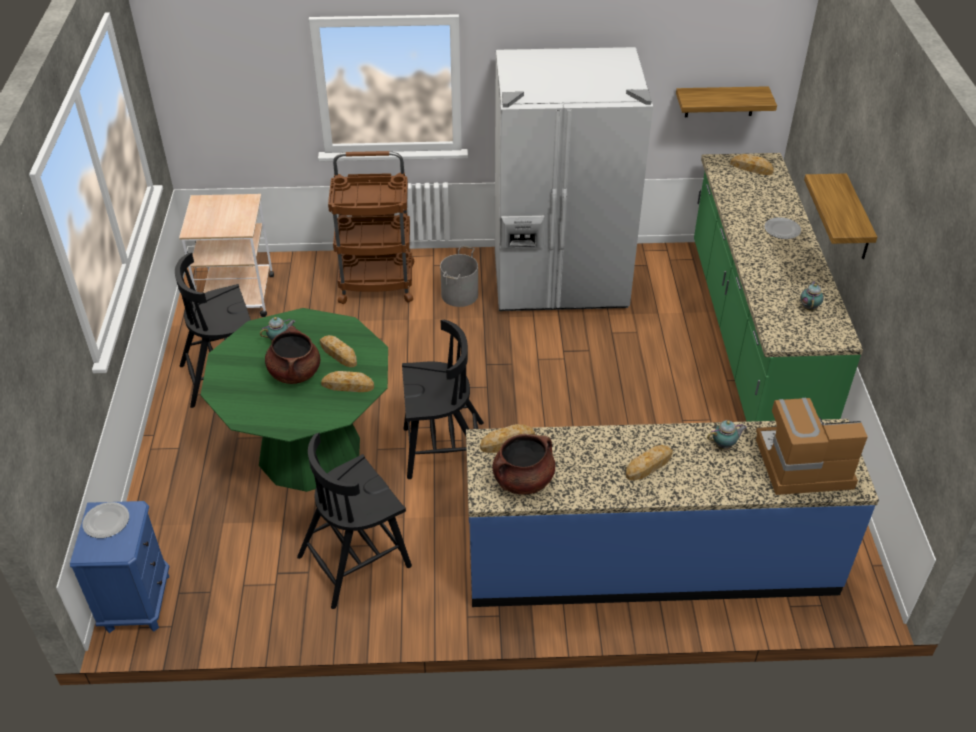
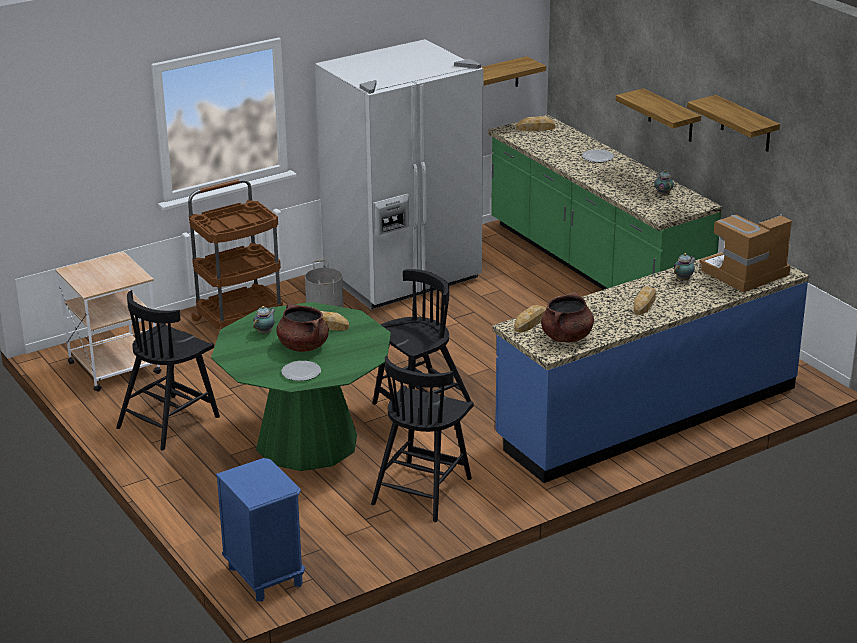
camera: 30 degrees left, 15 degrees down
plate [82,502,129,538] -> plate moved to [281,361,321,381]
bread [321,371,374,392] -> none
none -> shelf [687,95,780,152]

